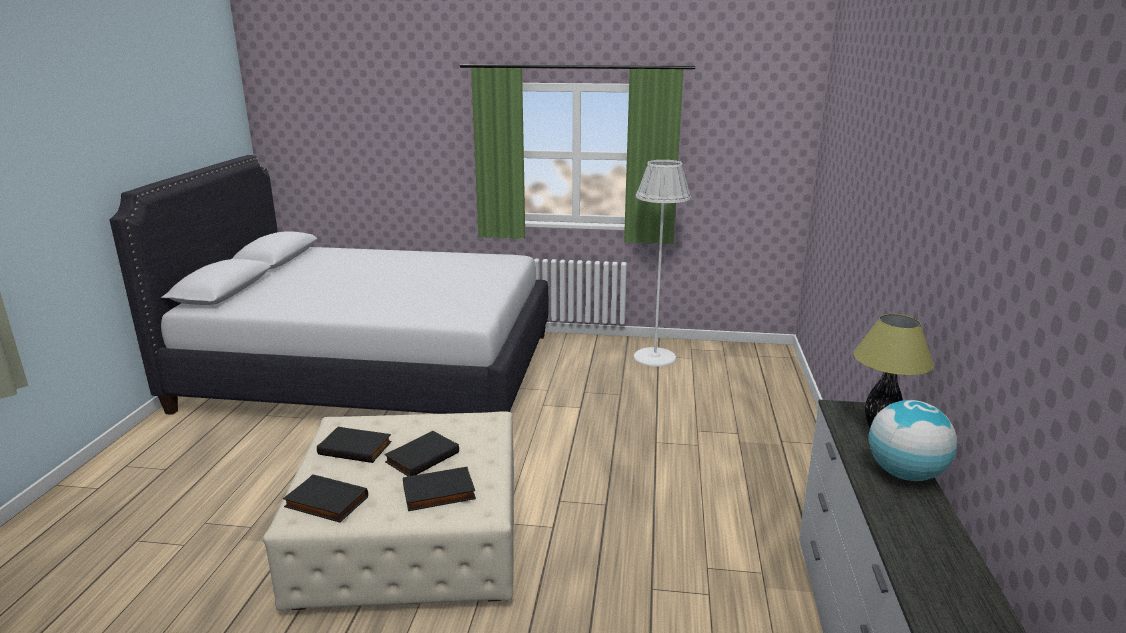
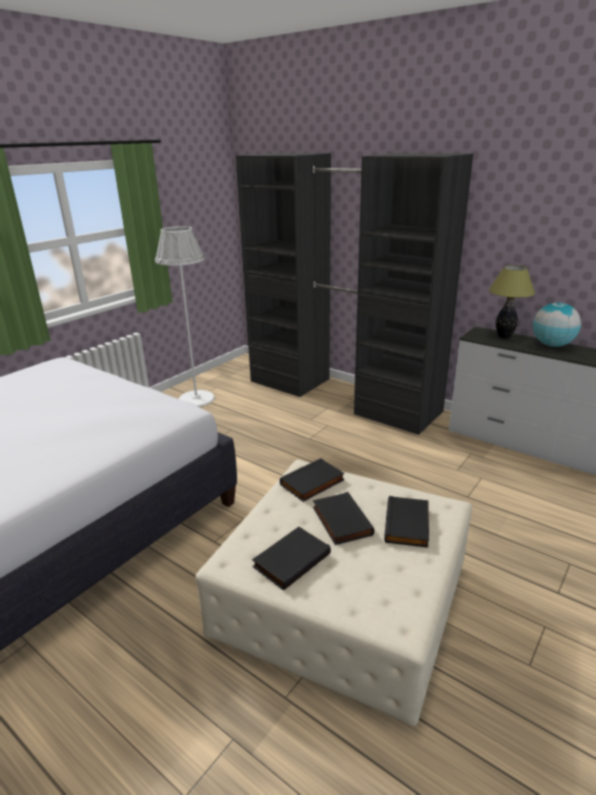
camera: 60 degrees left, 5 degrees up
black book [283,474,368,523] -> black book moved to [280,458,345,502]
none -> black wardrobe [236,153,473,435]

